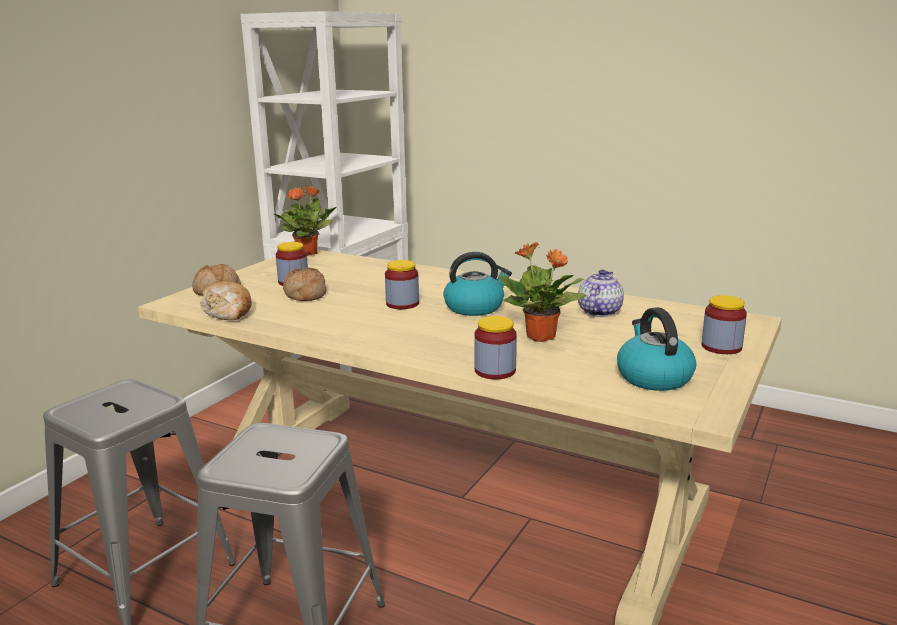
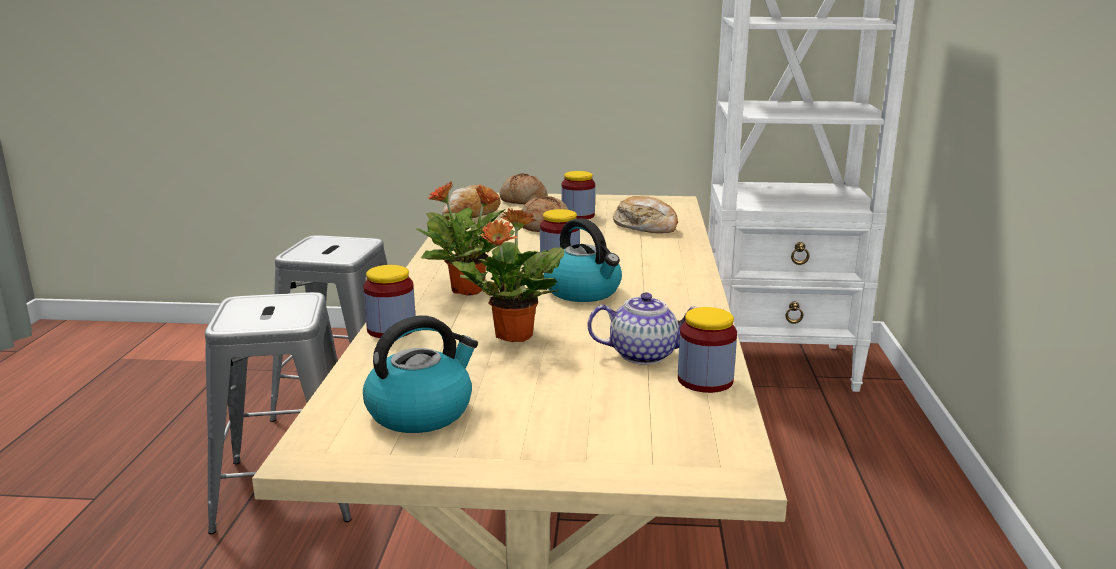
camera: 65 degrees right, 0 degrees up
potted plant [272,186,336,256] -> potted plant moved to [416,181,515,296]
jar [702,295,747,354] -> jar moved to [678,307,737,393]
none -> bread [613,196,678,233]

